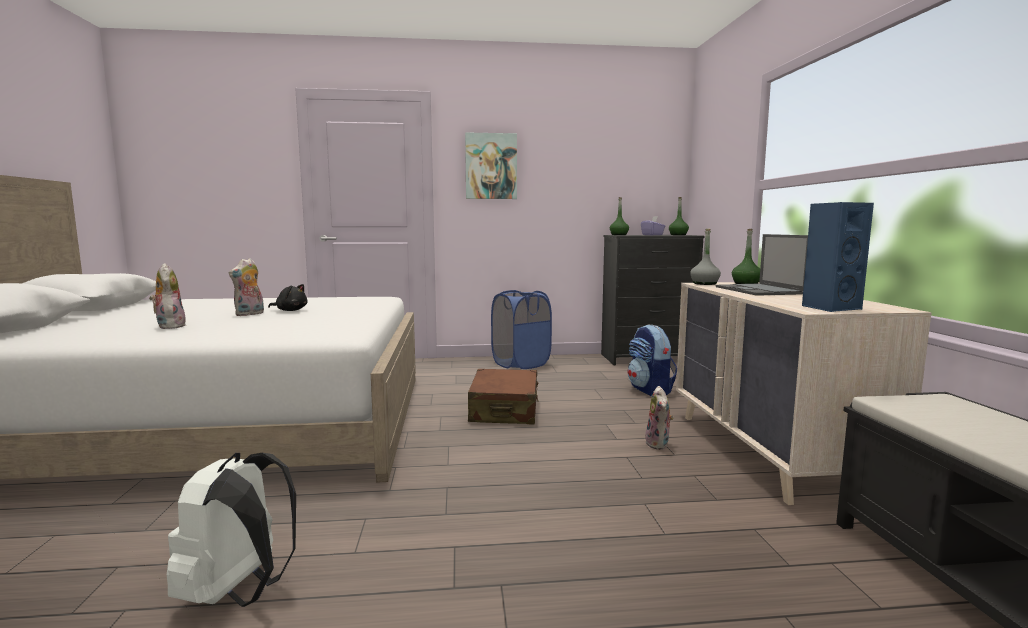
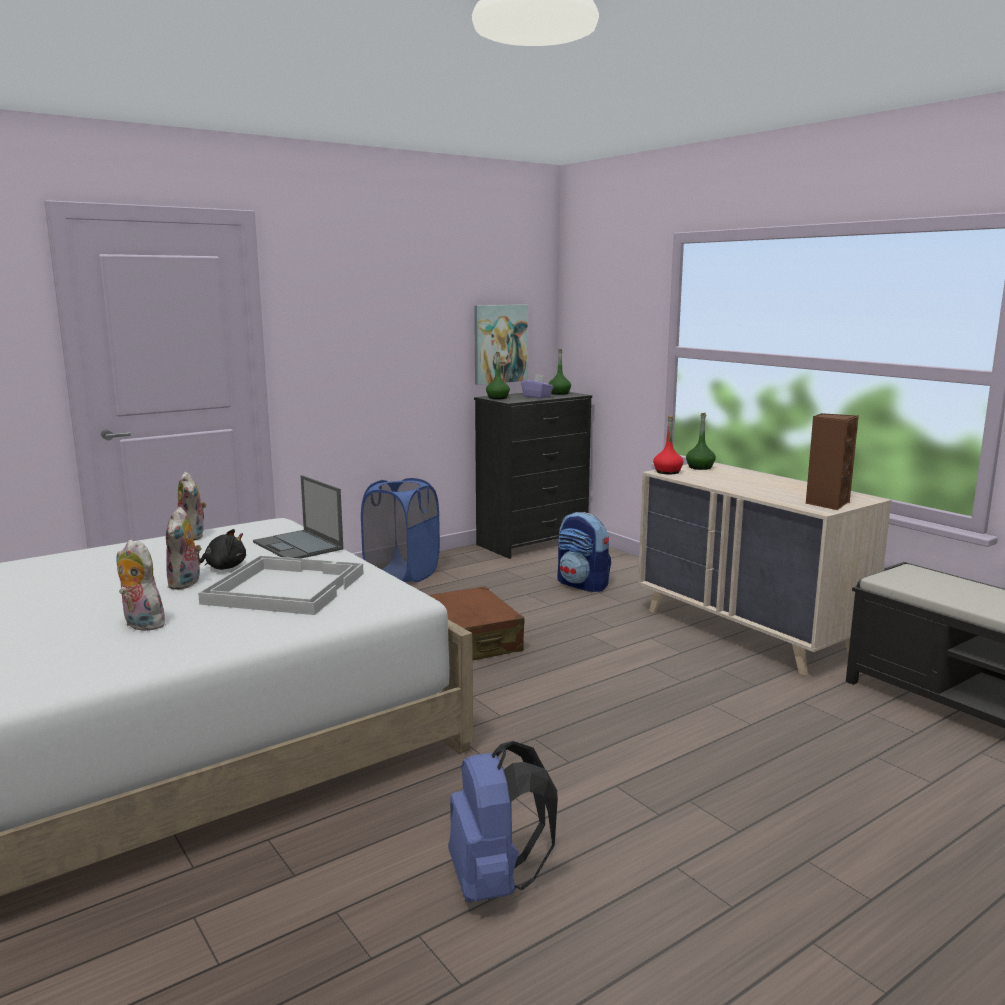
camera: 30 degrees left, 5 degrees up
white backpack [167,453,296,607] -> blue backpack [448,741,558,902]
picture [465,132,517,199] -> picture moved to [474,304,528,385]
plush toy [645,386,674,450] -> plush toy moved to [178,472,206,541]
grey bottle [690,229,721,285] -> red bottle [653,416,683,474]
laptop [715,234,808,296] -> laptop moved to [253,475,343,559]
blue speaker [802,202,874,312] -> brown speaker [805,413,859,510]
none -> white tray [198,555,364,615]

